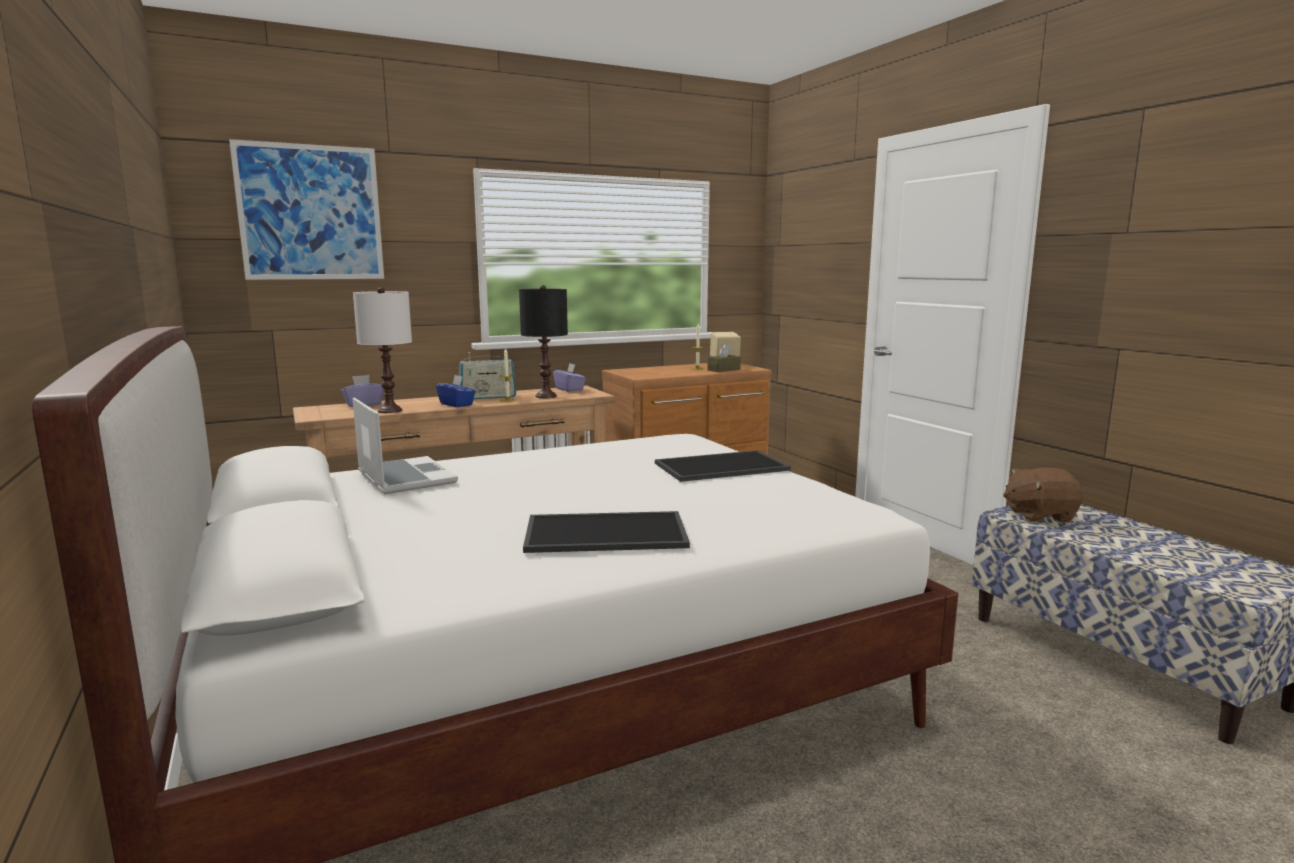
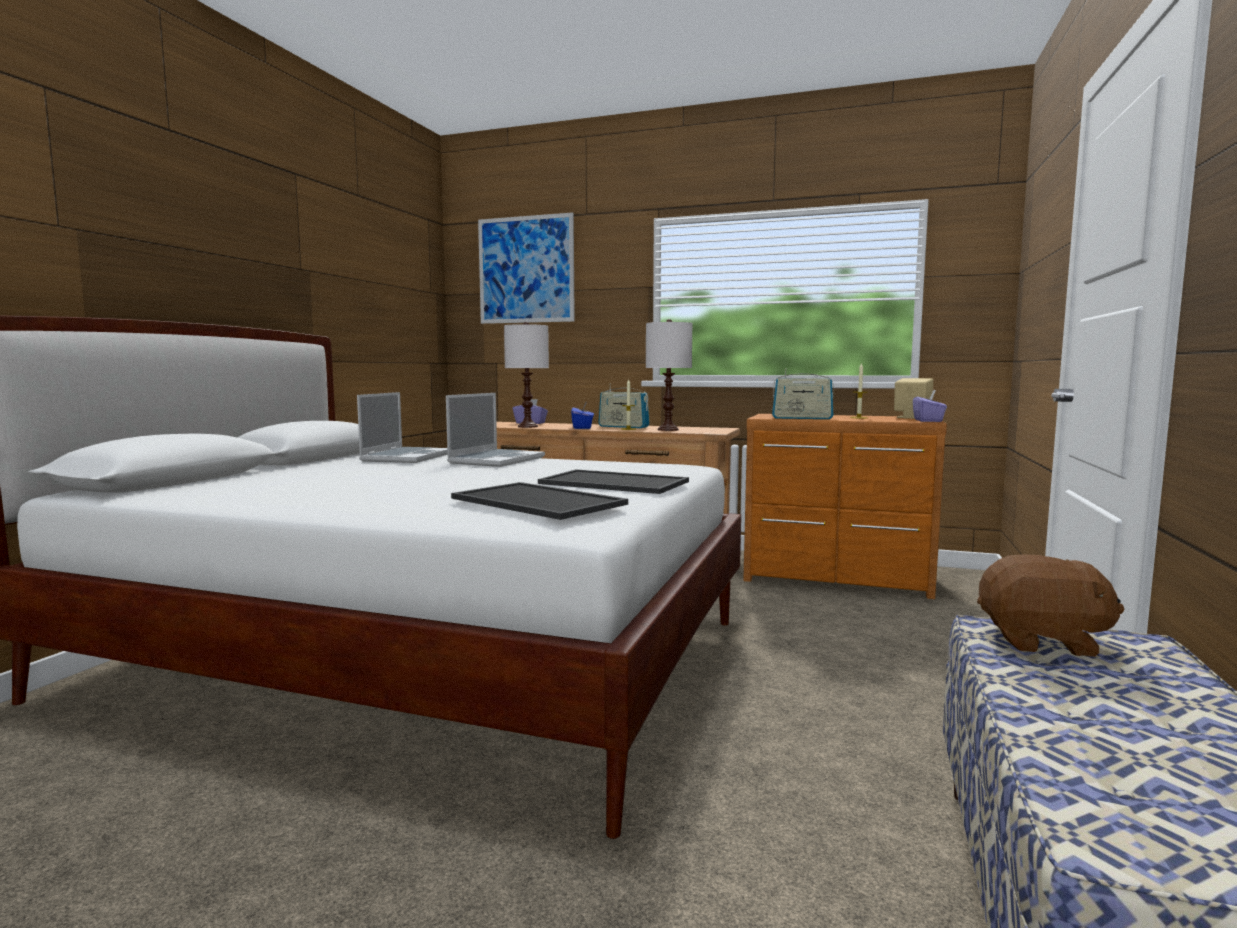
camera: 45 degrees right, 5 degrees down
black table lamp [519,285,568,398] -> white table lamp [646,319,693,431]
tray [523,511,690,553] -> tray moved to [451,482,628,520]
purple tissue box [553,363,586,392] -> purple tissue box moved to [913,390,947,422]
brown tissue box [708,344,741,372] -> none
brown plush toy [1003,468,1083,522] -> brown plush toy turned 150 degrees clockwise [977,555,1125,657]
none -> laptop [446,393,545,467]
none -> radio [772,369,834,419]

